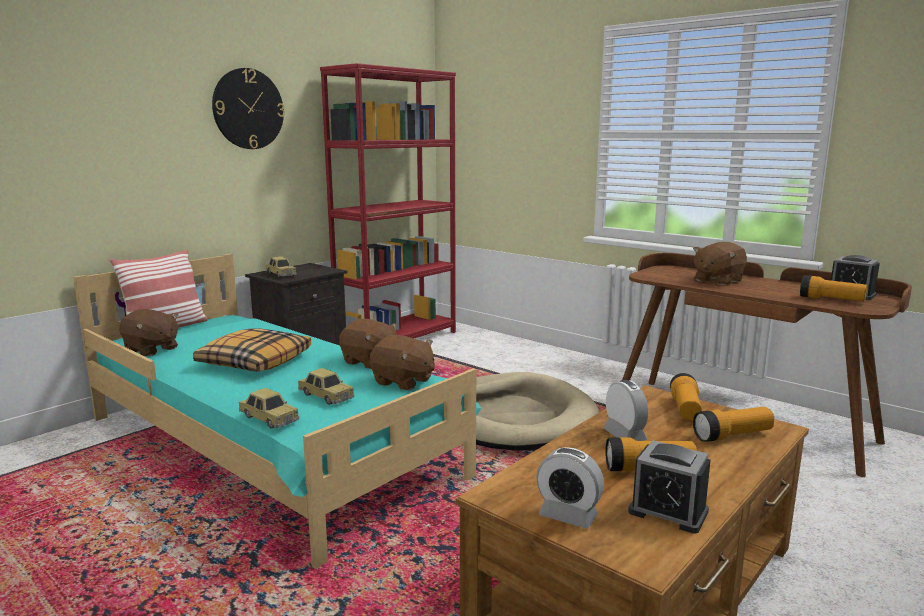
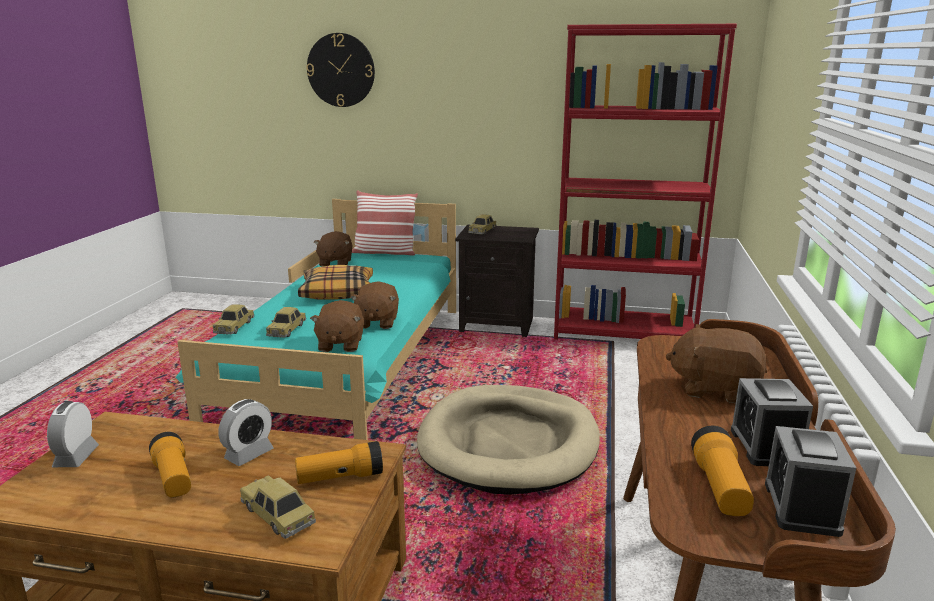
camera: 60 degrees right, 5 degrees up
wall clock [212,68,285,149] -> wall clock moved to [306,33,375,107]
alarm clock [628,440,711,534] -> alarm clock moved to [731,378,813,466]
flashlight [693,407,774,442] -> toy car [240,476,316,539]

